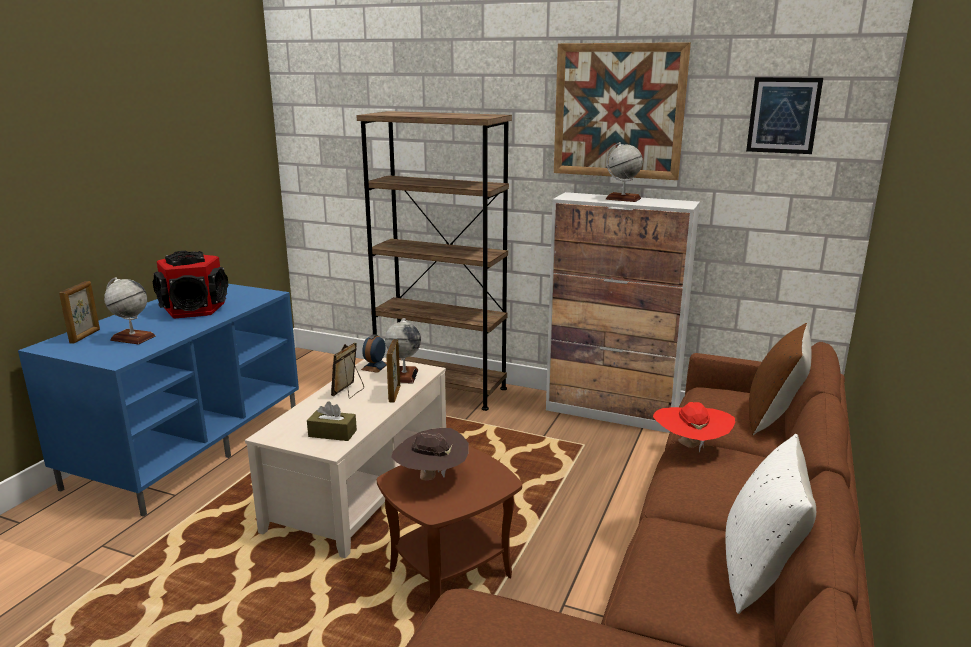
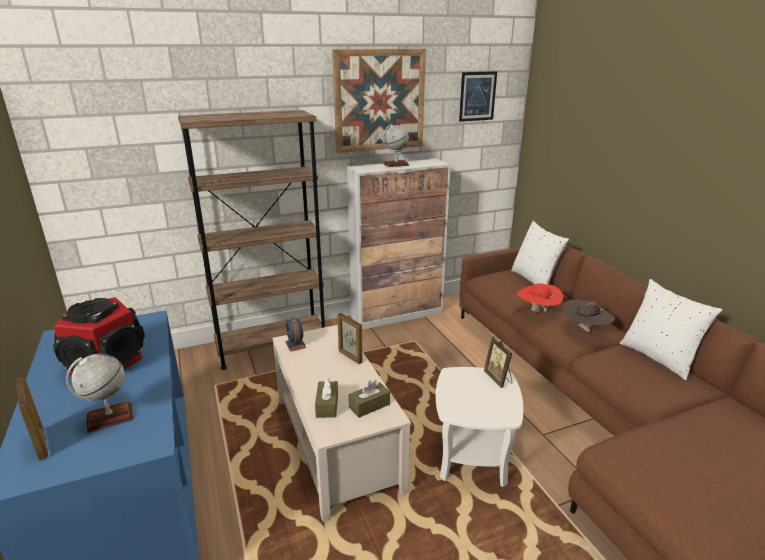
camera: 45 degrees left, 5 degrees up
picture frame [331,343,364,399] -> picture frame moved to [484,336,512,388]
brown side table [377,447,522,610] -> white side table [436,367,523,487]
globe [385,318,421,383] -> none
brown hat [391,428,469,480] -> brown hat moved to [562,299,615,332]
brown pillow [749,323,812,435] -> white pillow [511,221,569,285]
none -> brown tissue box [315,378,338,418]

